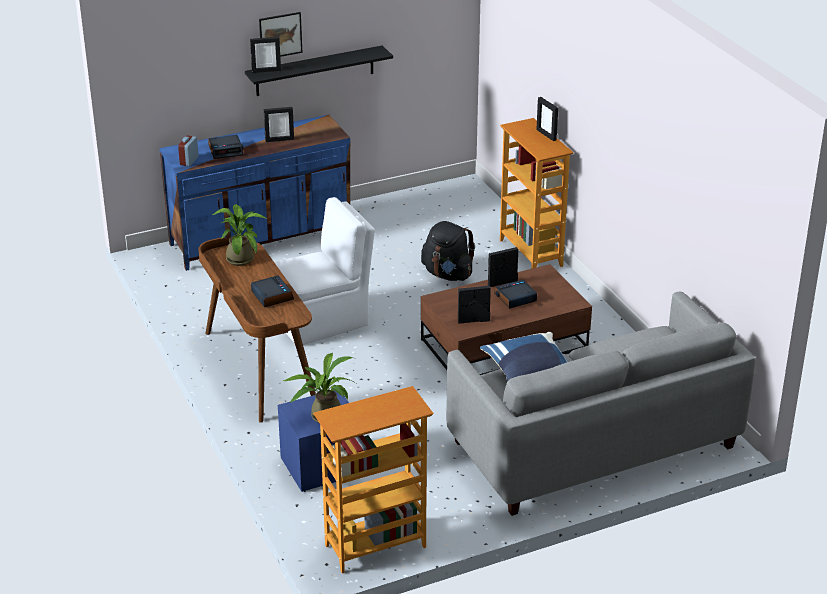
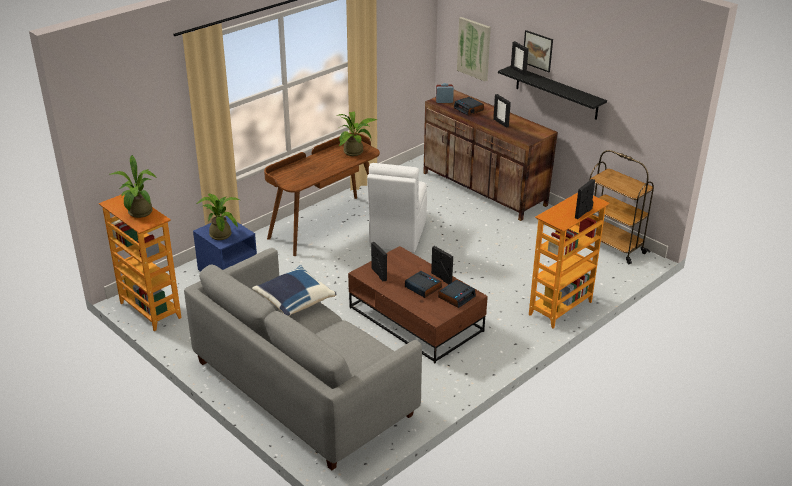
camera: 70 degrees right, 0 degrees up
blue cabinet [159,115,350,271] -> brown cabinet [424,90,558,221]
alarm clock [251,275,294,307] -> alarm clock moved to [438,280,476,308]
white chair [275,197,375,345] -> white chair turned 60 degrees clockwise [367,163,427,252]
black backpack [421,221,475,281] -> none
none -> potted plant [110,155,157,218]
none -> picture [457,17,491,81]
none -> brown cart [589,150,654,264]

